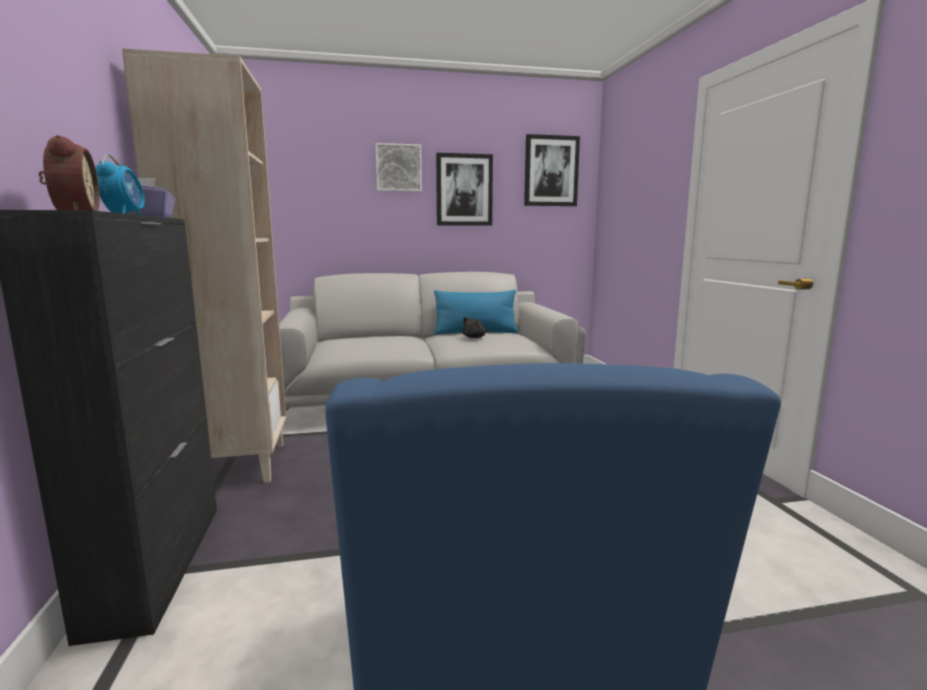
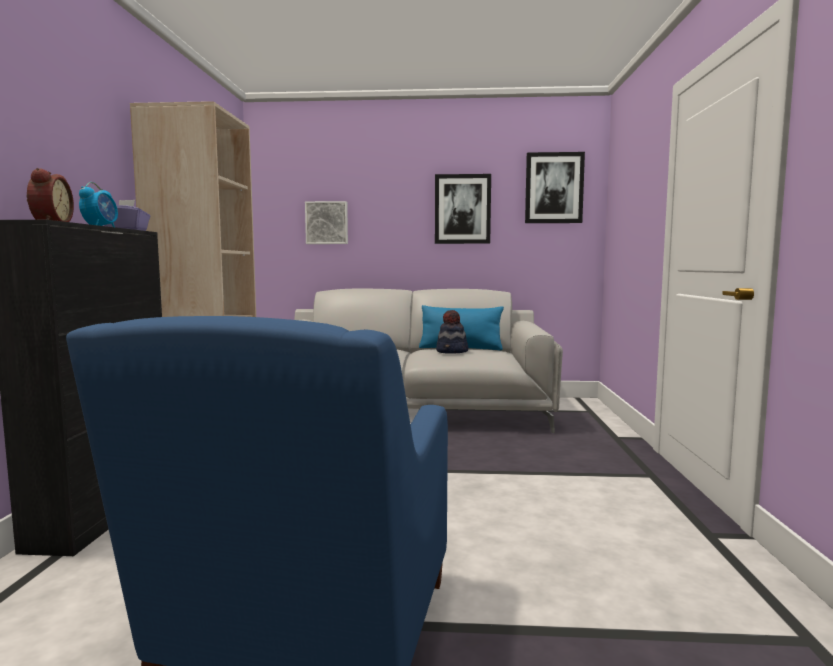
camera: 15 degrees right, 5 degrees down
picture [376,143,422,192] -> picture moved to [305,201,348,244]
black plush toy [462,317,488,338] -> hat [436,310,469,354]

